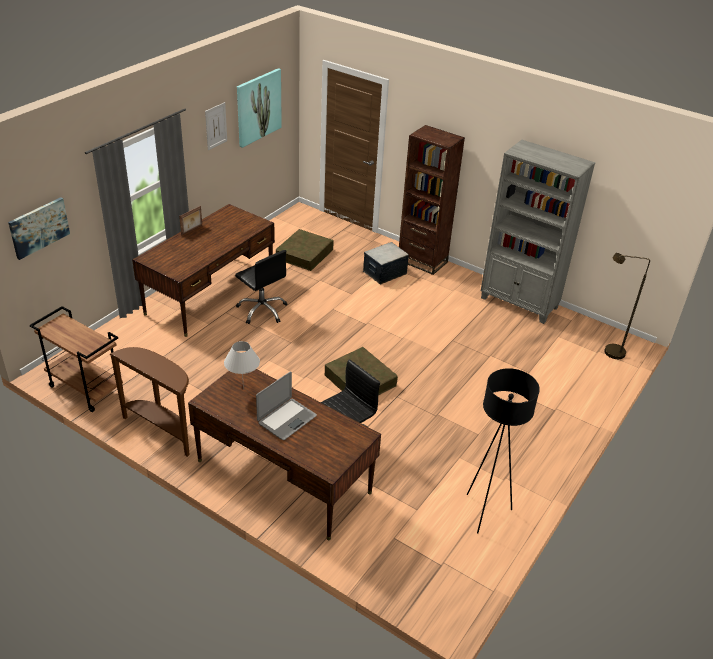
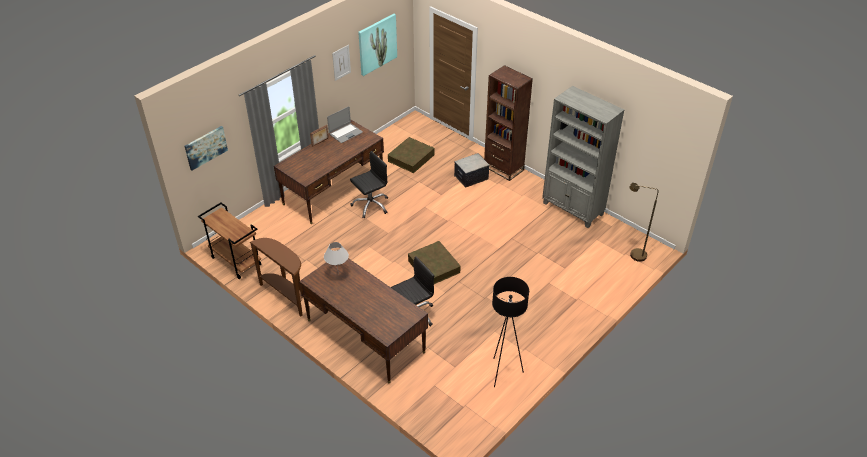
camera: 10 degrees right, 5 degrees up
black office chair [235,250,288,324] -> black office chair turned 90 degrees counterclockwise [350,151,388,218]
laptop [256,371,317,440] -> laptop moved to [327,106,363,143]

